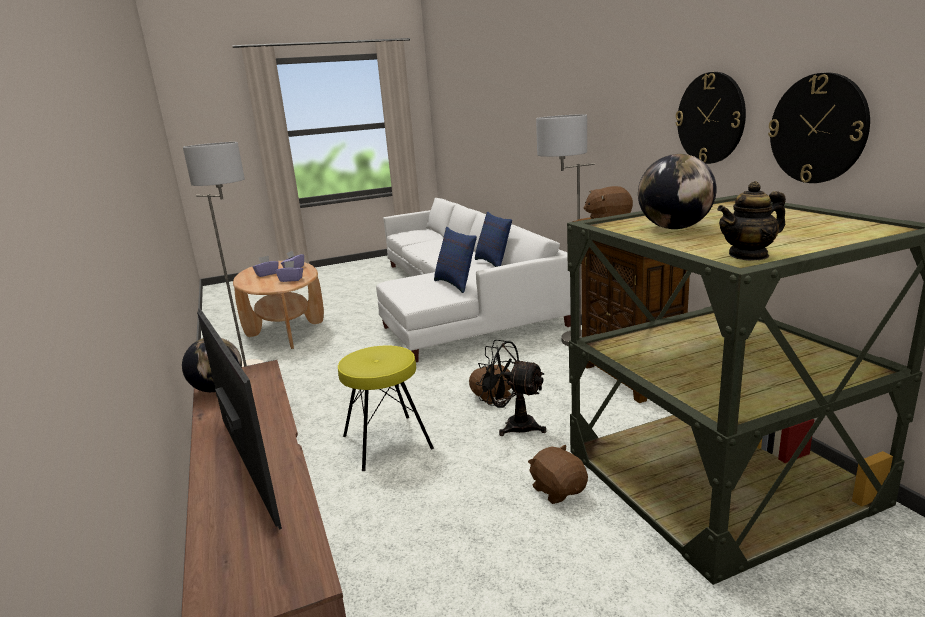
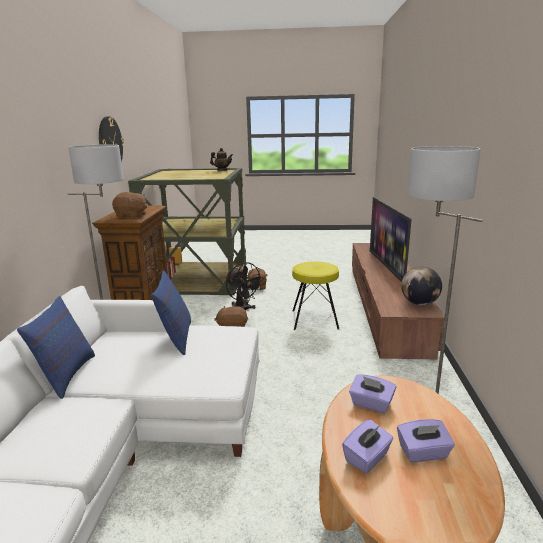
camera: 155 degrees left, 0 degrees up
globe [638,154,717,229] -> none
wall clock [768,72,870,183] -> none

